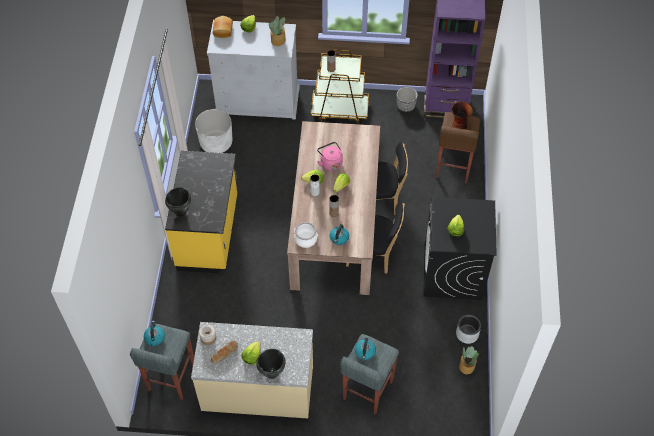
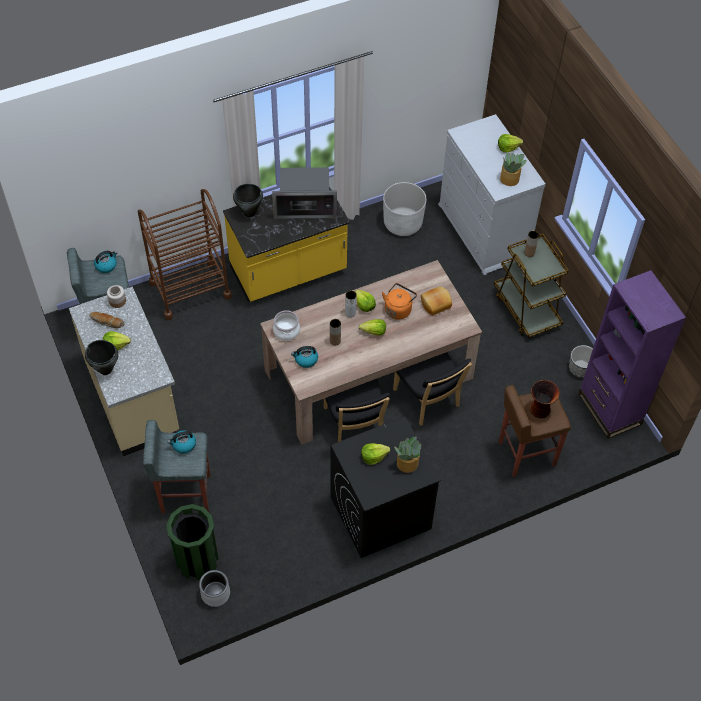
camera: 60 degrees right, 0 degrees up
bread [213,16,233,38] -> bread moved to [421,286,452,316]
pink kettle [317,142,343,171] -> orange kettle [382,283,417,319]
grey planter [456,315,481,344] -> grey planter moved to [199,570,230,607]
potted plant [459,346,479,374] -> potted plant moved to [394,436,421,473]
none -> brown cart [138,189,232,320]
none -> green trash can [166,504,219,580]
none -> microwave [272,167,337,219]

